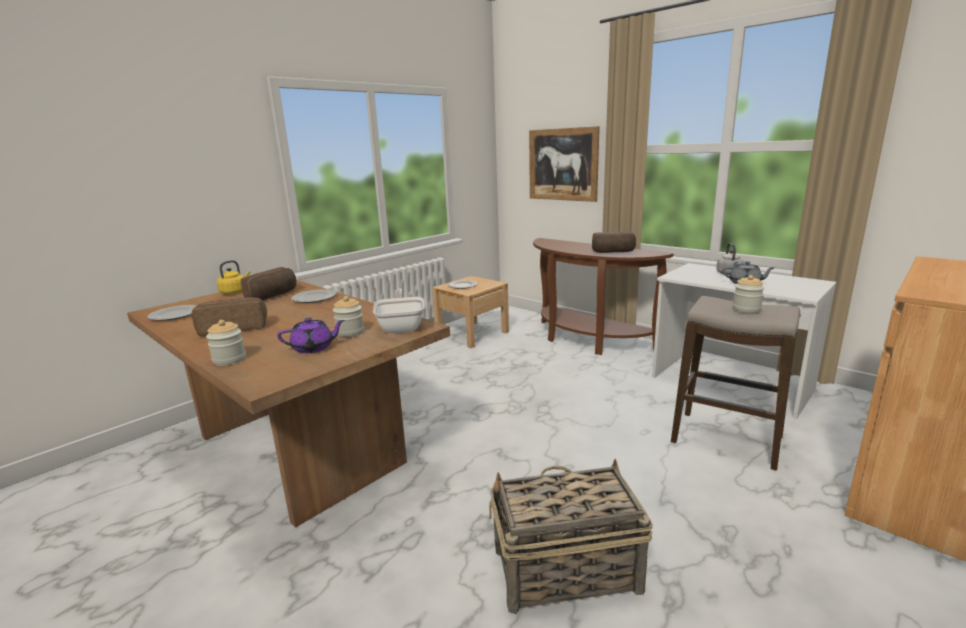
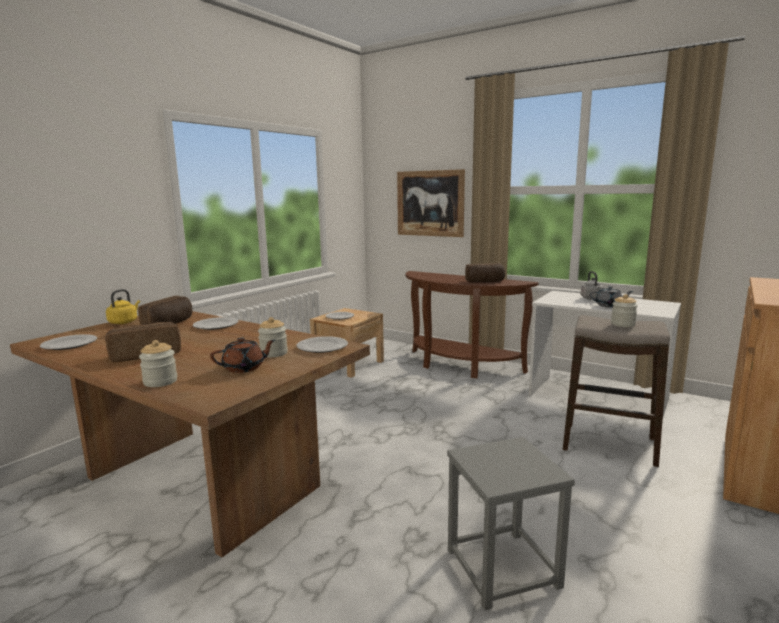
camera: 10 degrees left, 5 degrees down
purple teapot [277,318,345,353] -> brown teapot [210,338,276,373]
frying pan [373,288,424,333] -> plate [297,336,348,353]
basket [489,459,653,614] -> grey stool [447,437,575,610]

